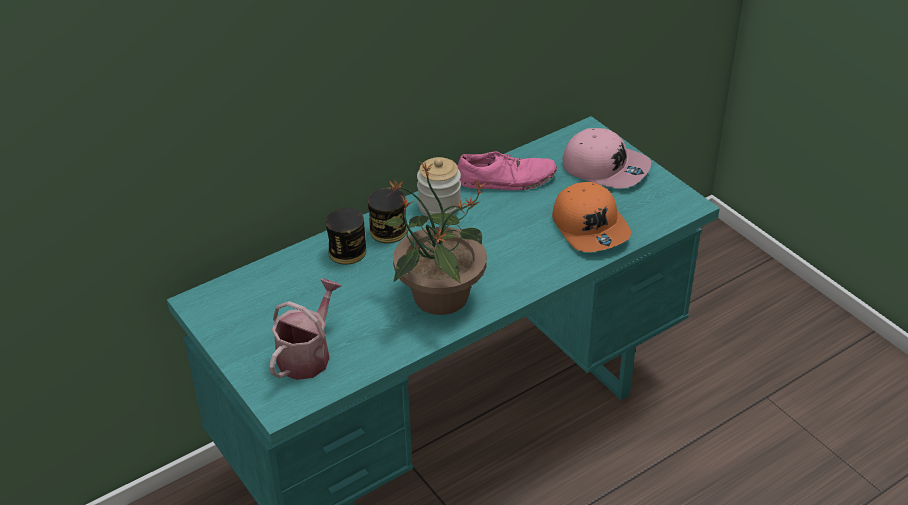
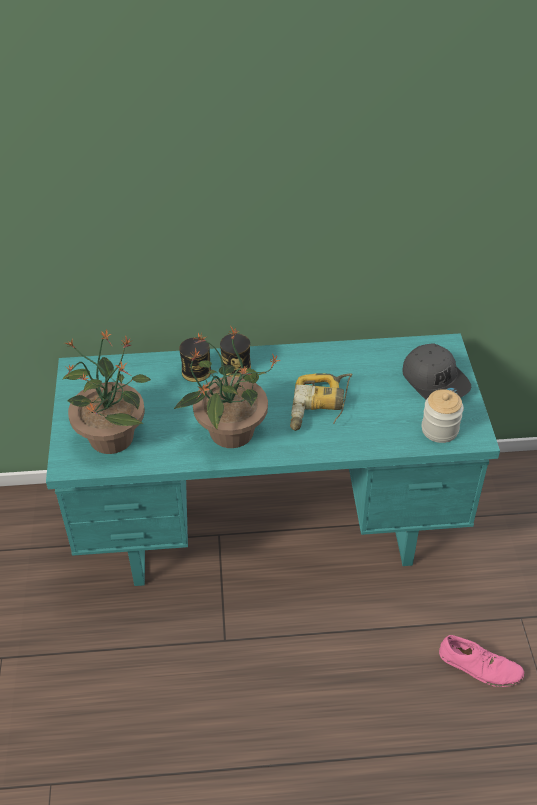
camera: 30 degrees right, 5 degrees up
watering can [269,278,342,380] -> potted plant [62,329,151,454]
jar [417,157,461,217] -> jar moved to [422,389,464,443]
pink shoe [458,151,557,190] -> pink shoe moved to [439,635,524,687]
orange cap [552,182,631,252] -> none
pink cap [563,128,651,188] -> grey cap [402,343,471,399]
none -> power drill [290,373,352,431]

